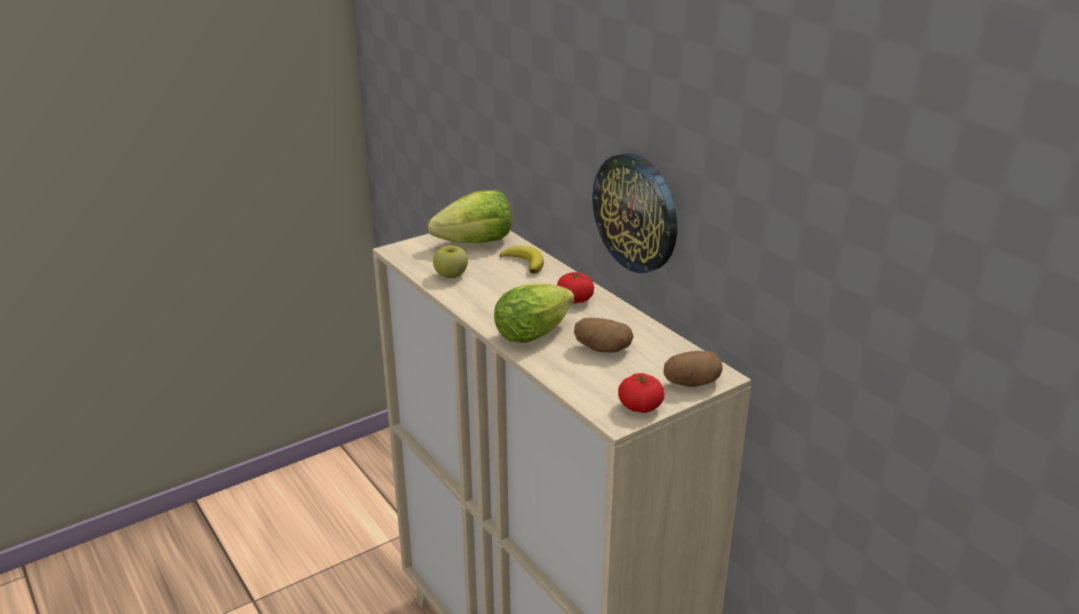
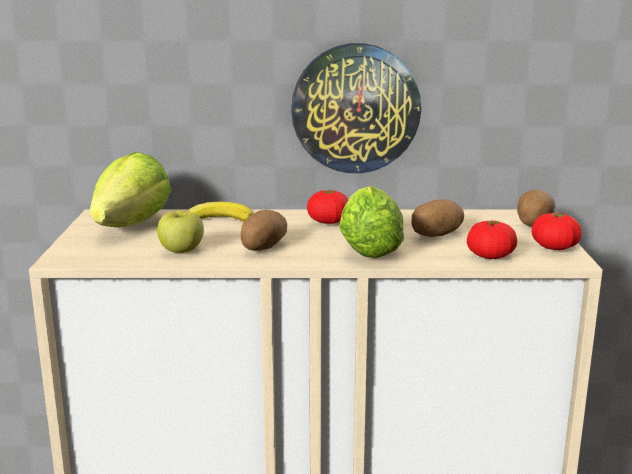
camera: 55 degrees left, 10 degrees down
none -> potato [241,210,287,251]
none -> tomato [467,219,517,259]

